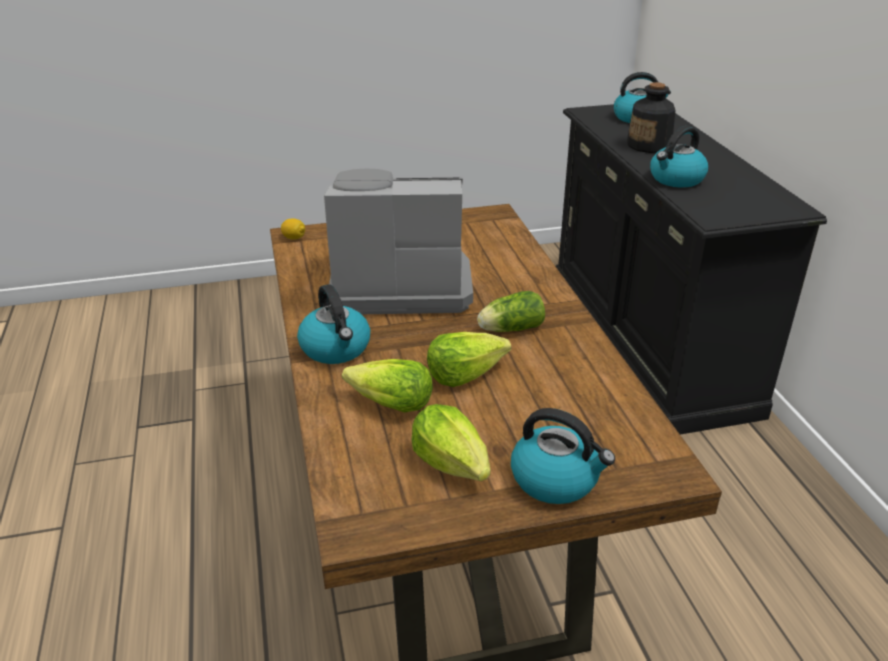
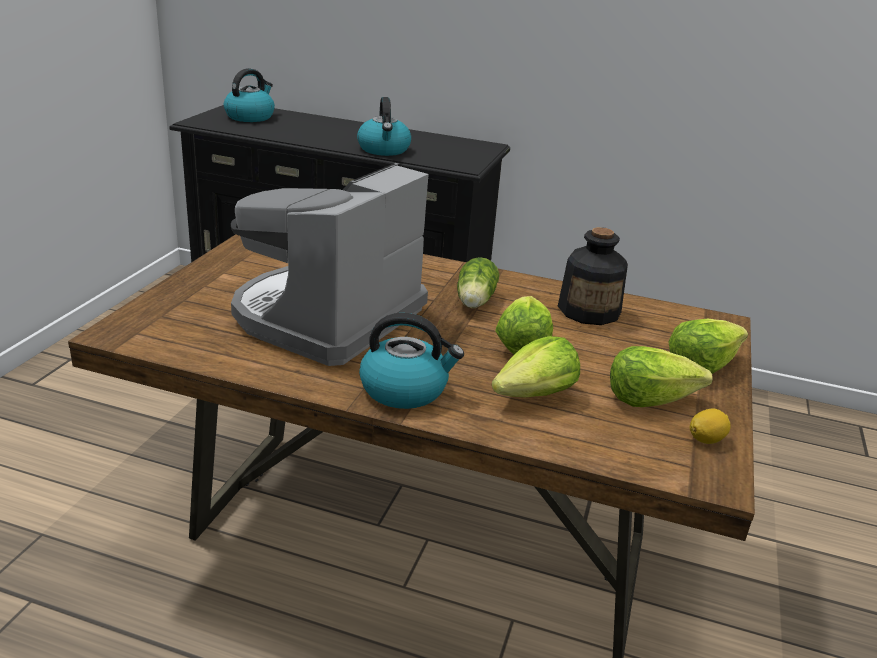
camera: 60 degrees left, 5 degrees down
lemon [281,218,305,239] -> lemon moved to [690,409,730,444]
kettle [511,408,615,504] -> lettuce [668,318,748,374]
bottle [627,82,676,153] -> bottle moved to [558,227,628,325]

